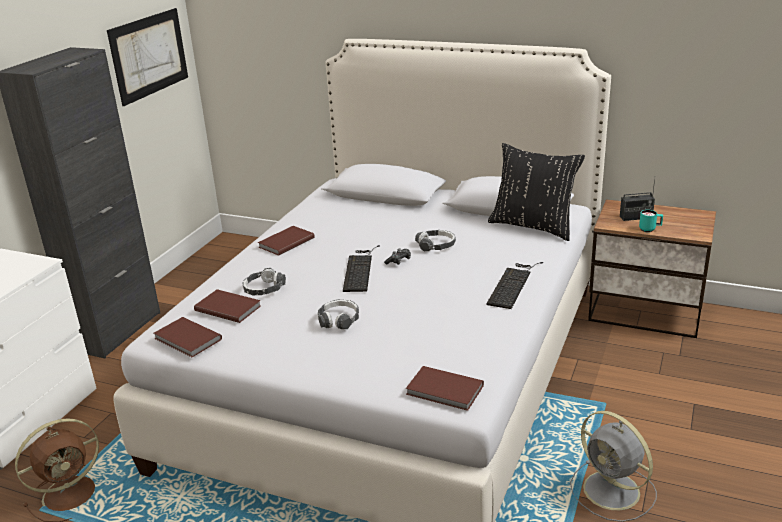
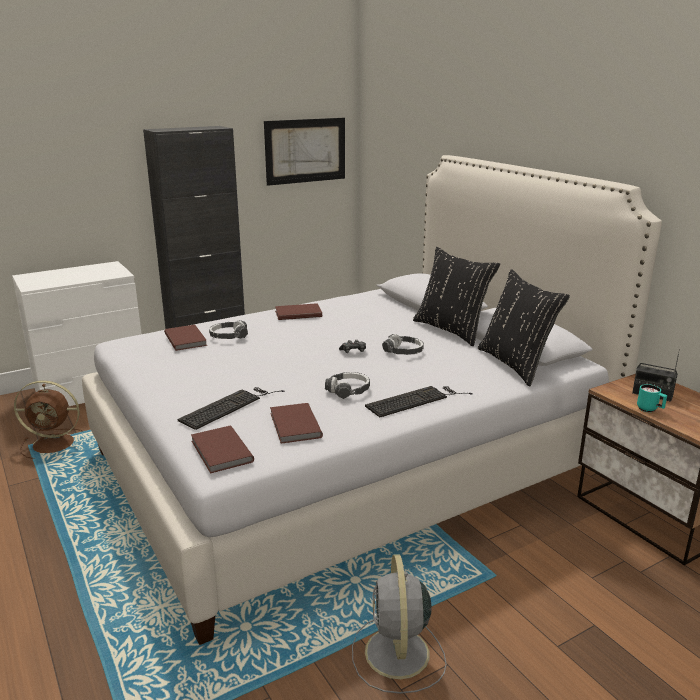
camera: 35 degrees right, 5 degrees down
brown book [154,317,222,357] -> brown book moved to [270,403,323,444]
headphones [318,300,359,329] -> headphones moved to [325,372,370,399]
keyboard [343,245,380,292] -> keyboard moved to [177,387,284,430]
none -> black pillow [413,247,500,346]

